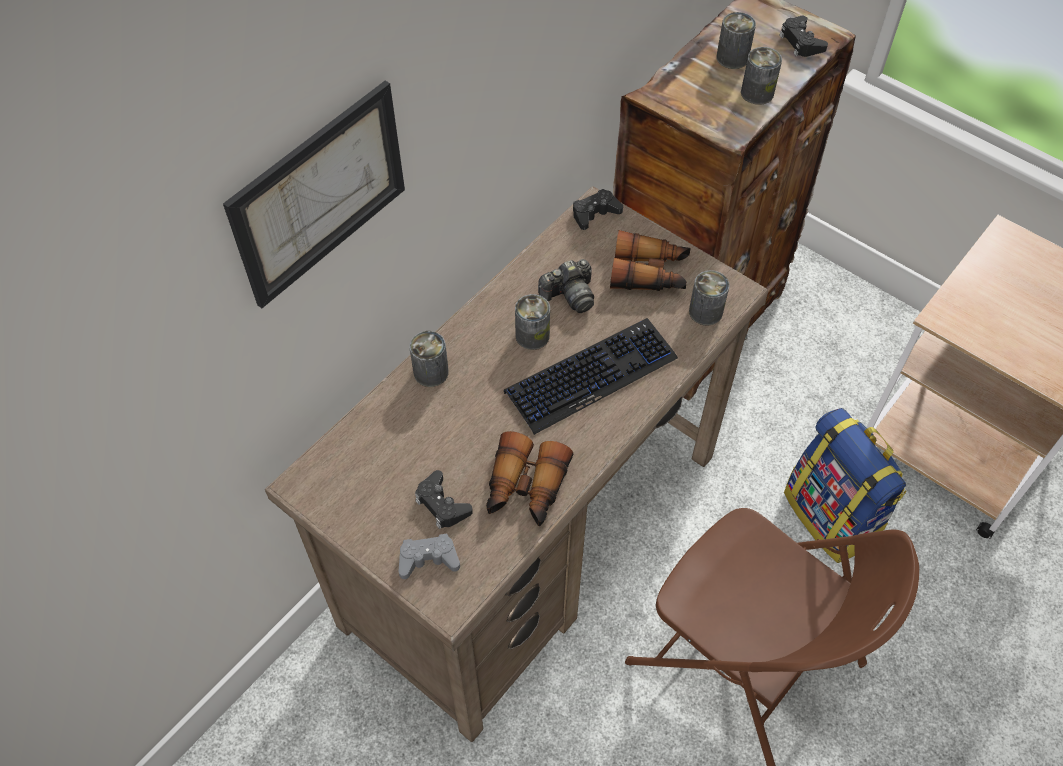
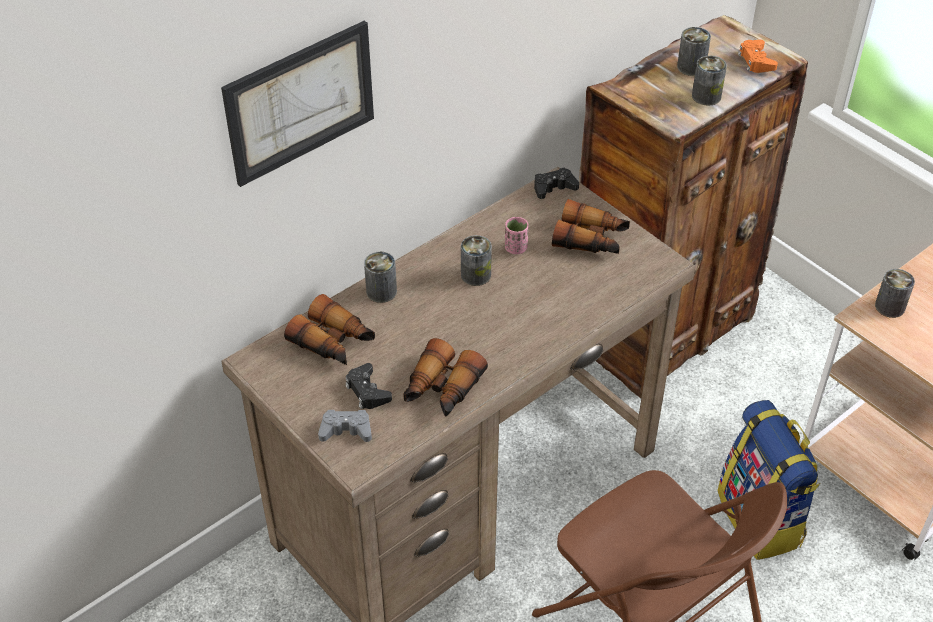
camera: 10 degrees right, 10 degrees down
keyboard [504,318,678,435] -> none
camera [538,259,594,313] -> pink cup [505,217,528,254]
can [689,270,729,326] -> can moved to [875,269,915,318]
black game controller [779,16,828,57] -> orange game controller [738,40,778,73]
none -> binoculars [284,294,375,365]

